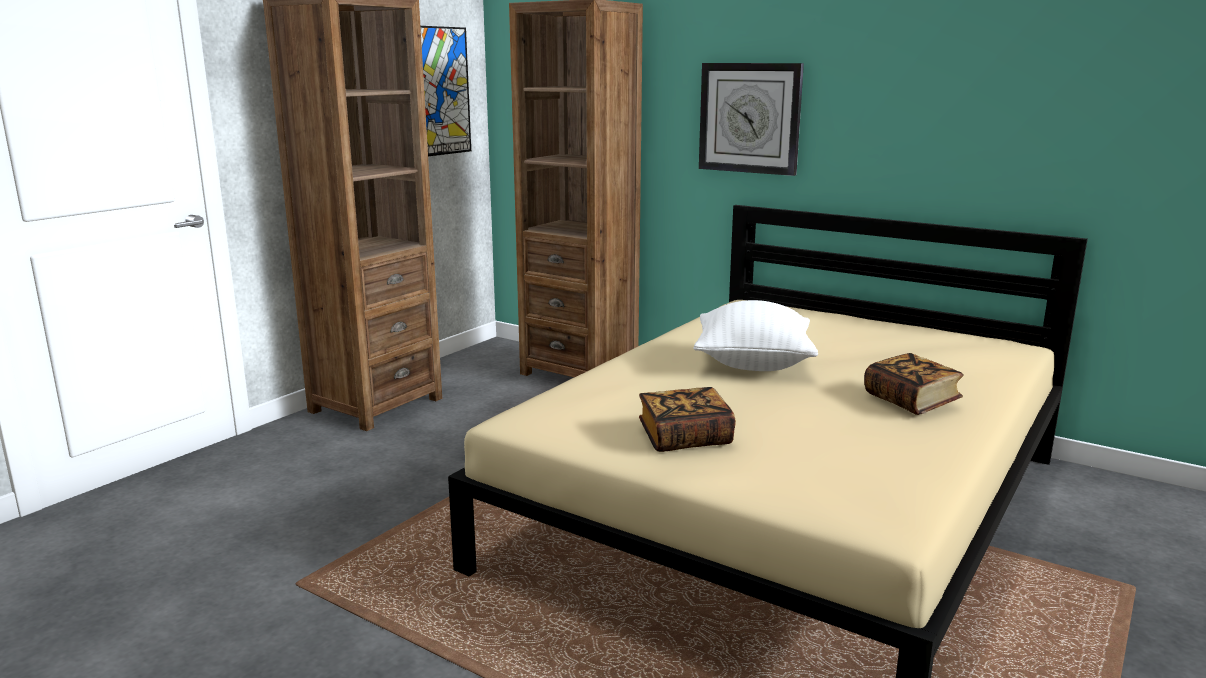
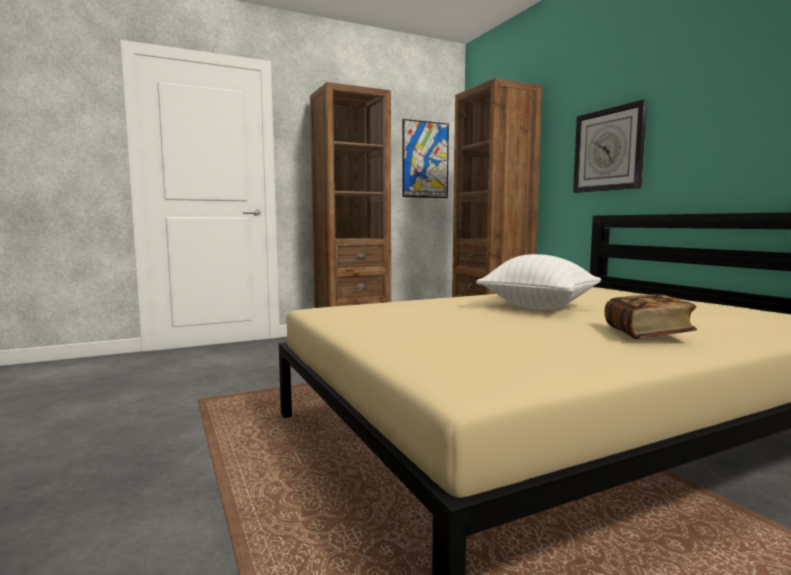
camera: 30 degrees right, 10 degrees down
book [639,387,736,452] -> none

